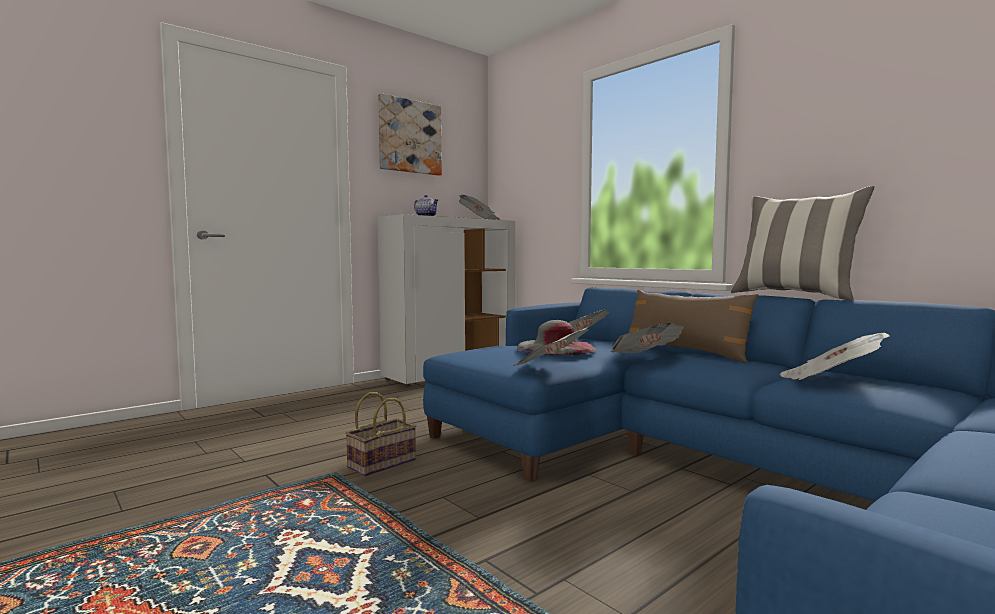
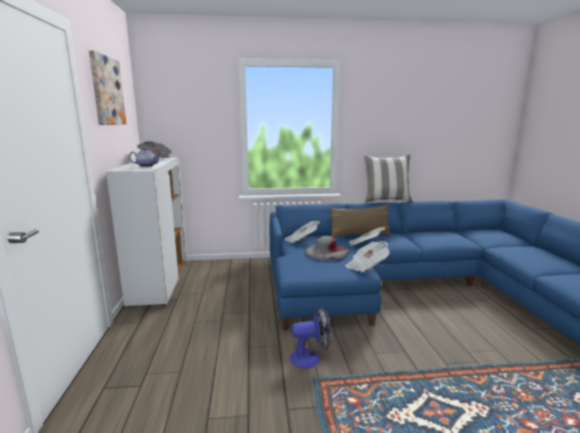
camera: 55 degrees left, 10 degrees up
basket [345,392,416,476] -> fan [290,307,332,368]
newspaper [779,333,890,380] -> none

